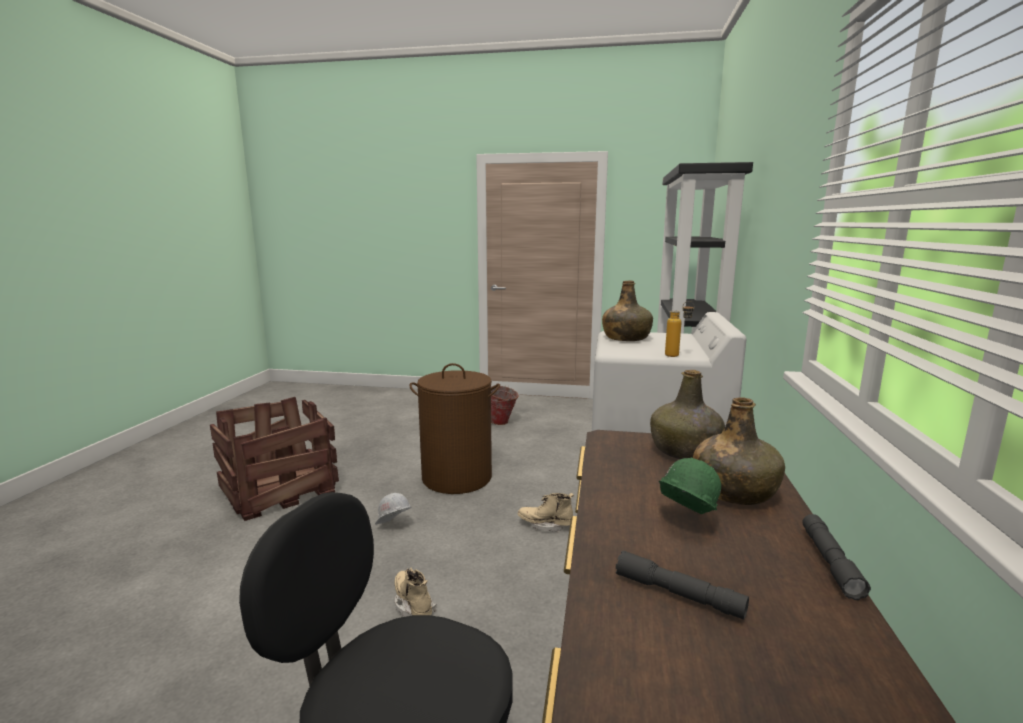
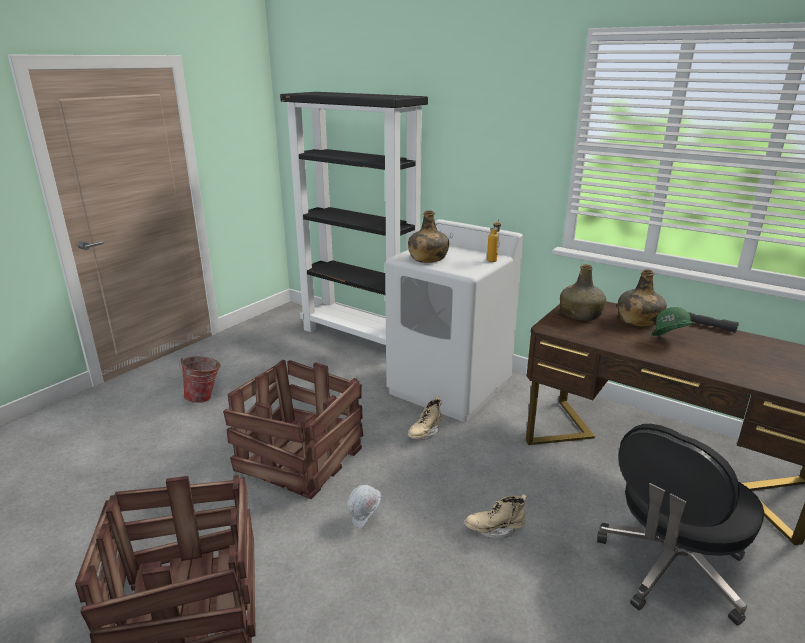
camera: 65 degrees left, 10 degrees up
brown laundry basket [409,363,500,494] -> crate [223,360,363,499]
grey flashlight [616,551,749,620] -> none

